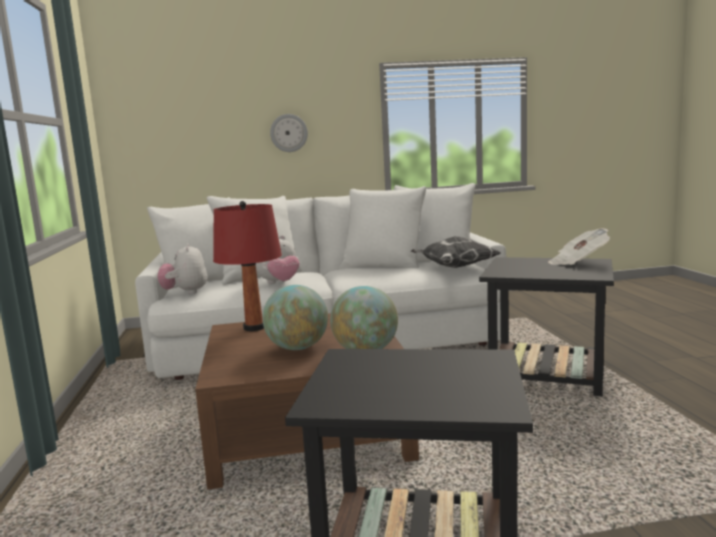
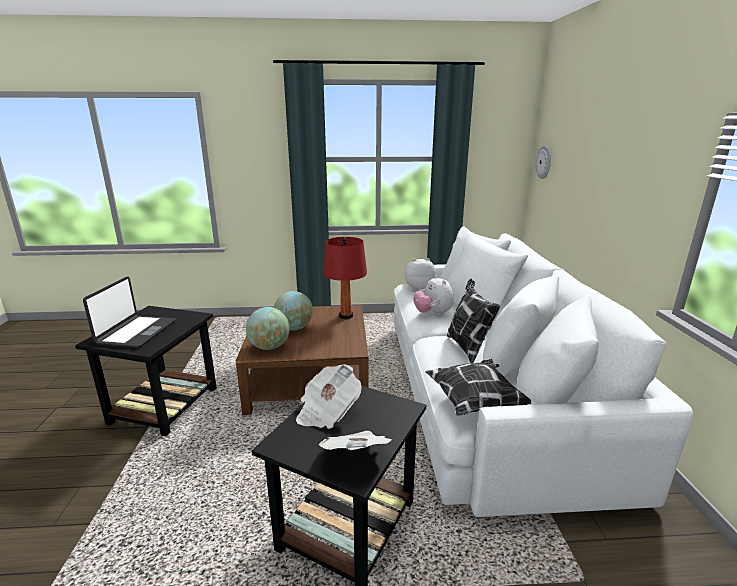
camera: 95 degrees right, 10 degrees up
wall clock [270,114,308,152] -> wall clock moved to [536,145,551,179]
none -> laptop [83,276,176,348]
none -> newspaper [296,364,361,429]
none -> pillow [447,279,500,363]

